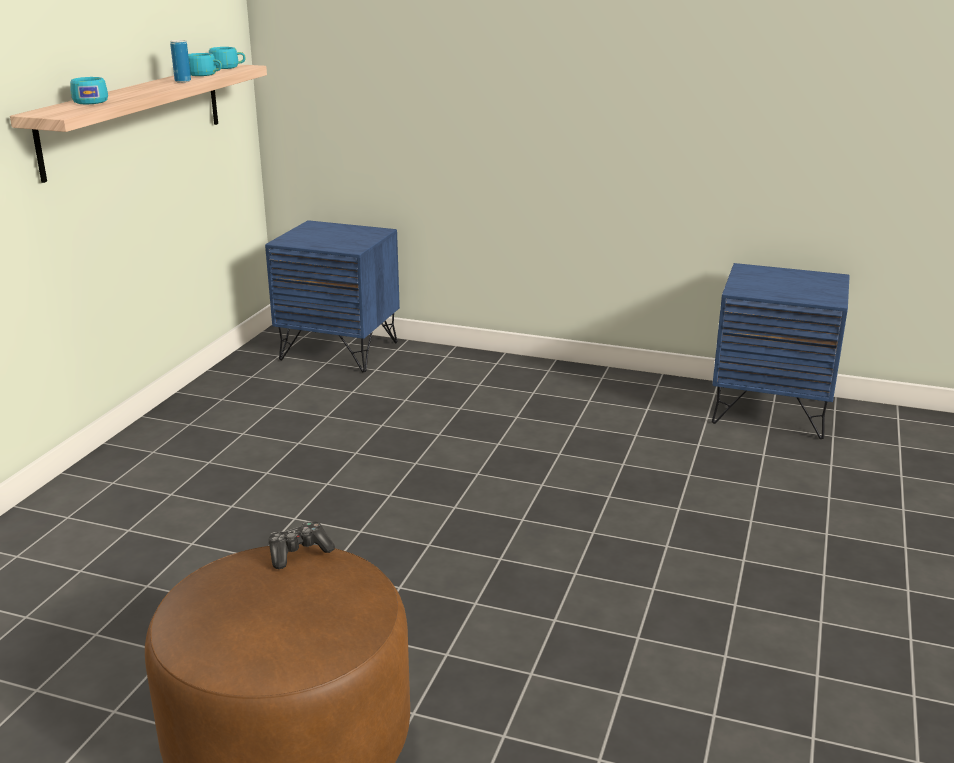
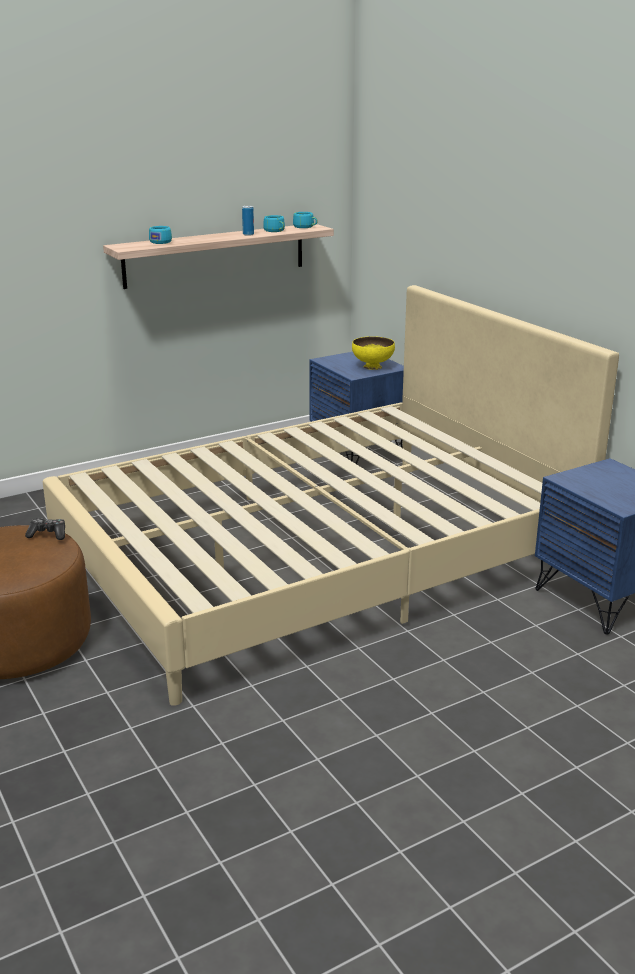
camera: 40 degrees right, 0 degrees up
none -> beige bed [43,285,619,706]
none -> yellow bowl [352,336,395,370]

